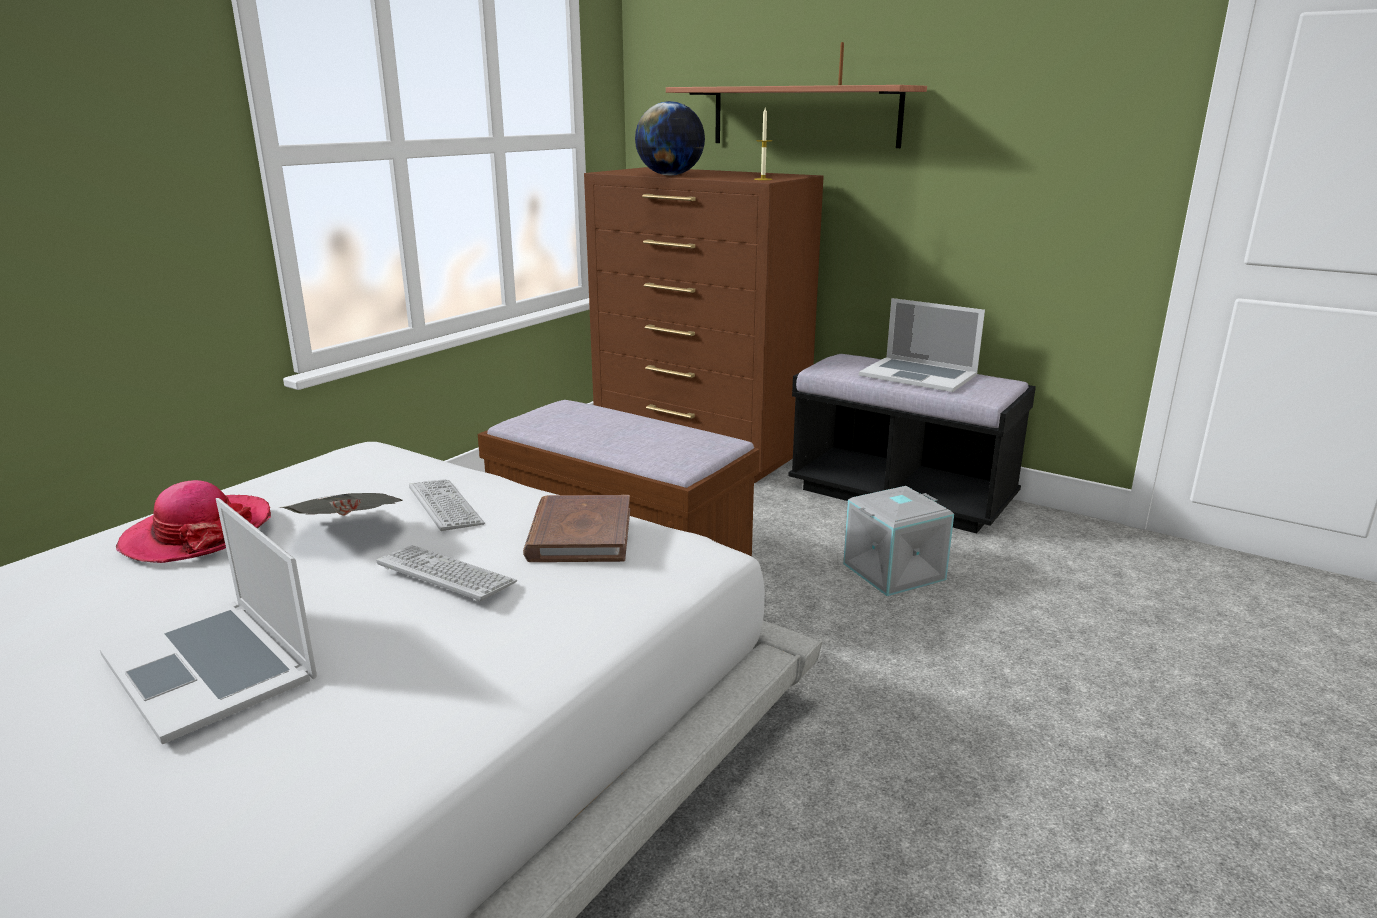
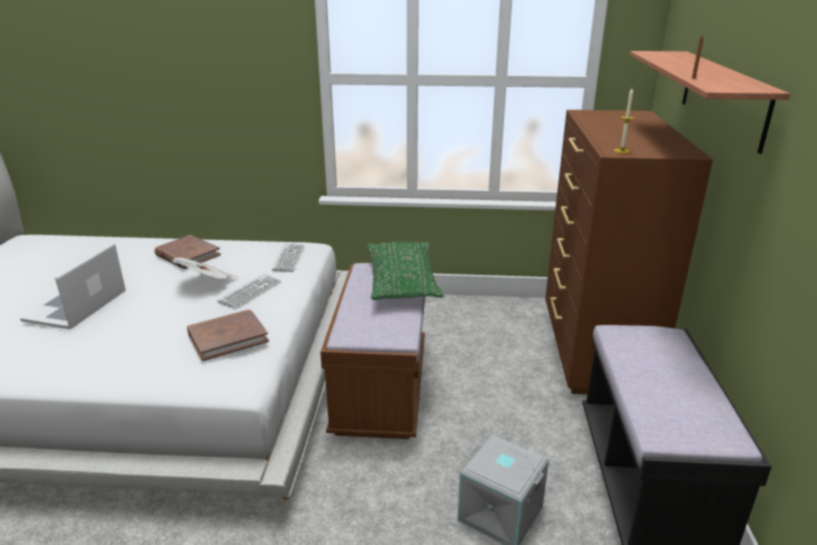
camera: 60 degrees right, 5 degrees up
hat [116,480,271,563] -> brown book [154,235,221,269]
keyboard [376,545,517,601] -> keyboard moved to [272,243,304,272]
globe [635,101,705,176] -> none
laptop [859,298,985,392] -> none
none -> green pillow [367,242,444,300]

